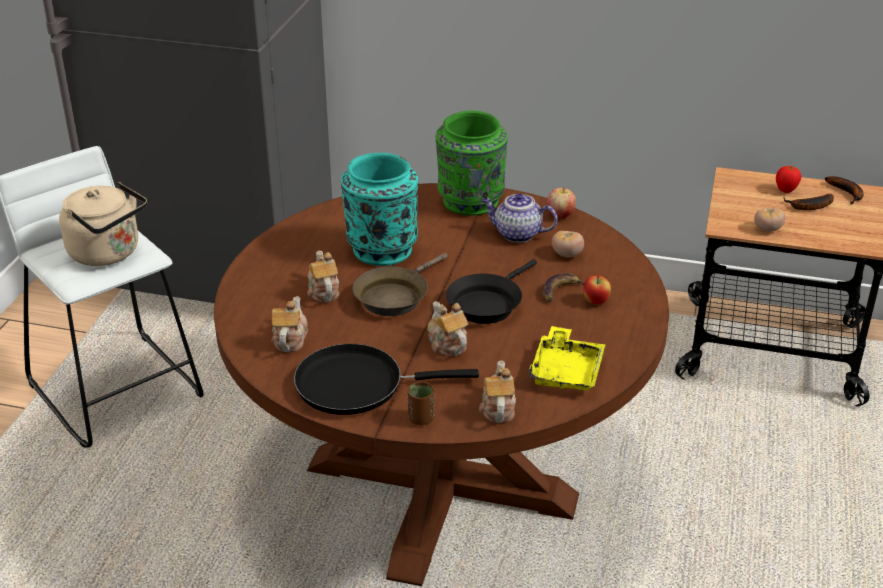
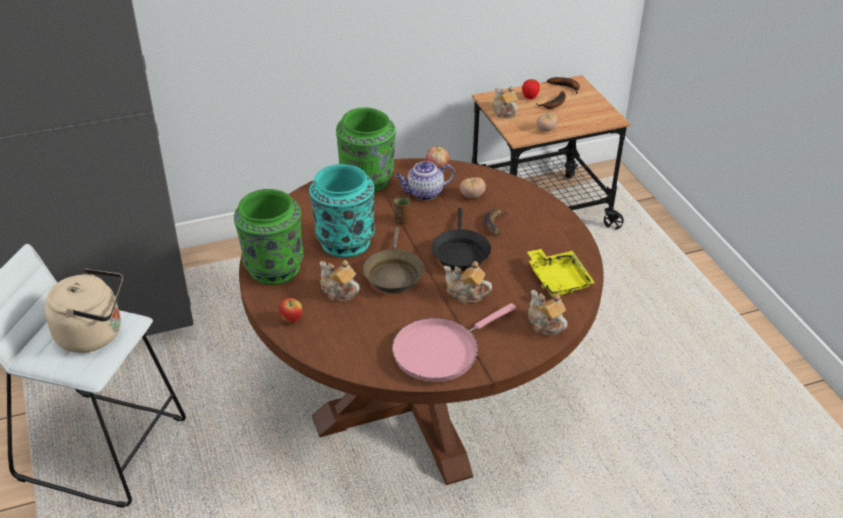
camera: 35 degrees left, 5 degrees up
teapot [271,296,308,352] -> teapot moved to [492,86,518,118]
black frying pan [294,344,479,415] -> pink frying pan [392,303,516,382]
brown cup [408,382,434,425] -> brown cup moved to [393,195,411,225]
apple [583,275,611,305] -> apple moved to [279,298,302,323]
none -> green vase [234,189,304,285]

